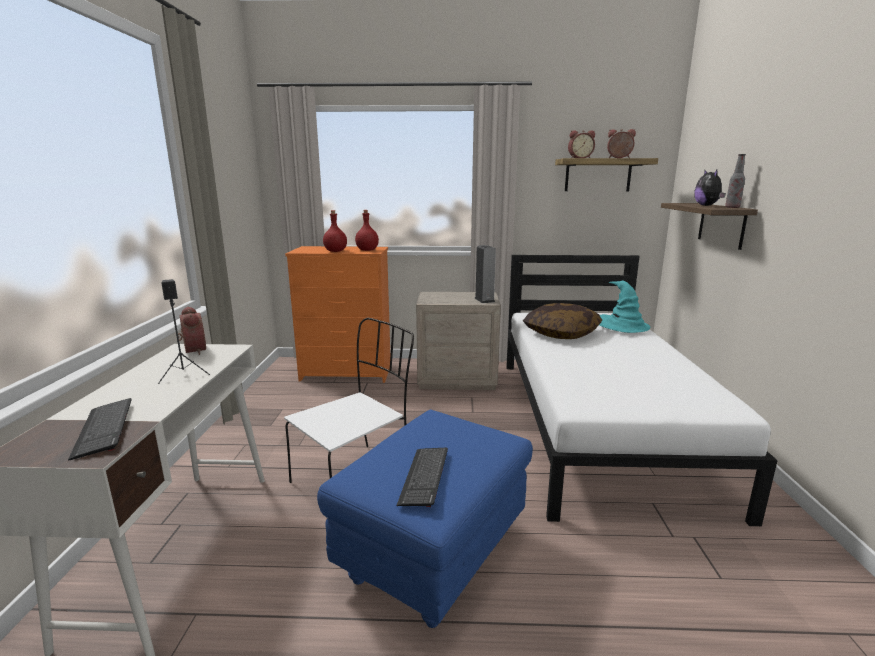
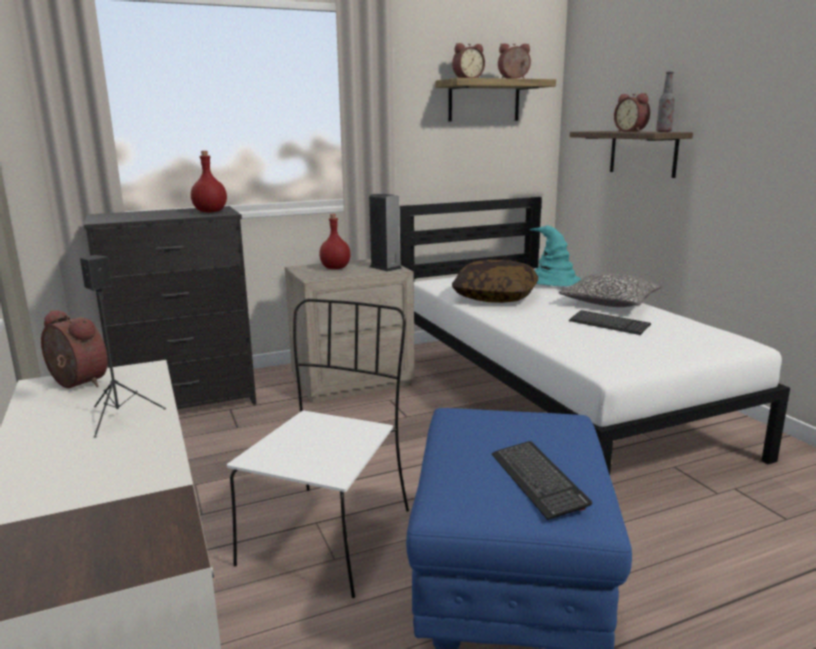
camera: 25 degrees left, 0 degrees up
keyboard [68,398,132,461] -> keyboard moved to [569,310,651,335]
orange dresser [285,246,390,383] -> black dresser [84,206,256,409]
red bottle [323,210,347,252] -> red bottle moved to [319,214,351,269]
plush toy [694,169,726,206] -> alarm clock [614,93,650,132]
none -> pillow [558,273,662,307]

